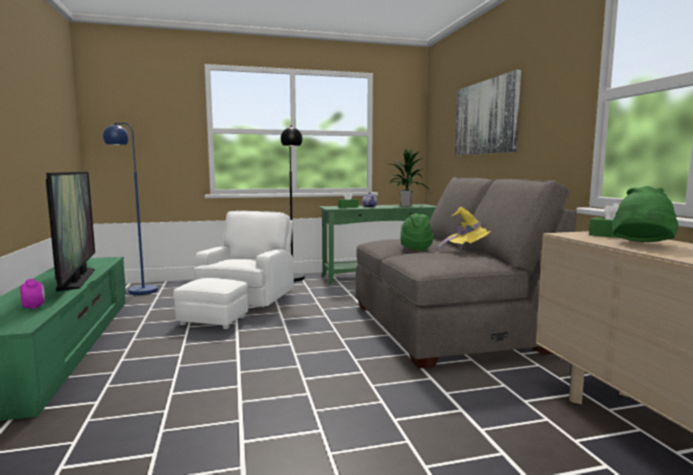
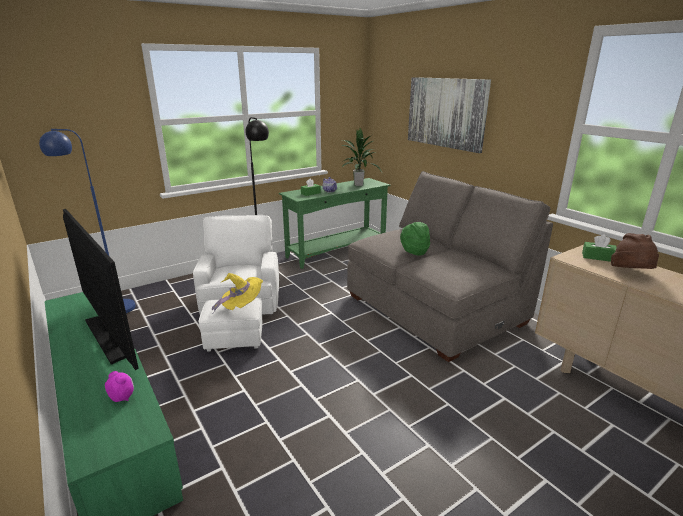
camera: 20 degrees left, 15 degrees up
yellow hat [436,207,491,252] -> yellow hat moved to [212,273,263,313]
green hat [612,186,678,242] -> brown hat [611,233,659,269]

